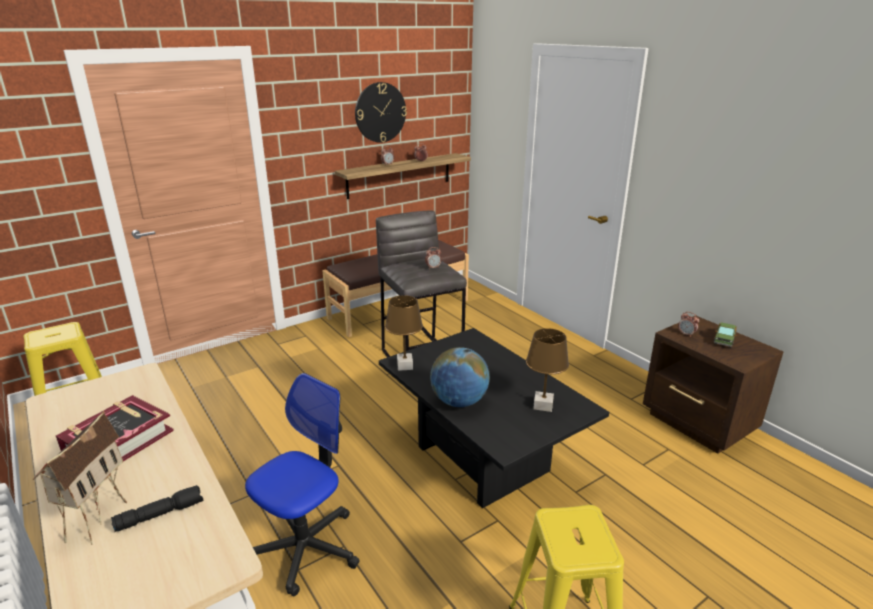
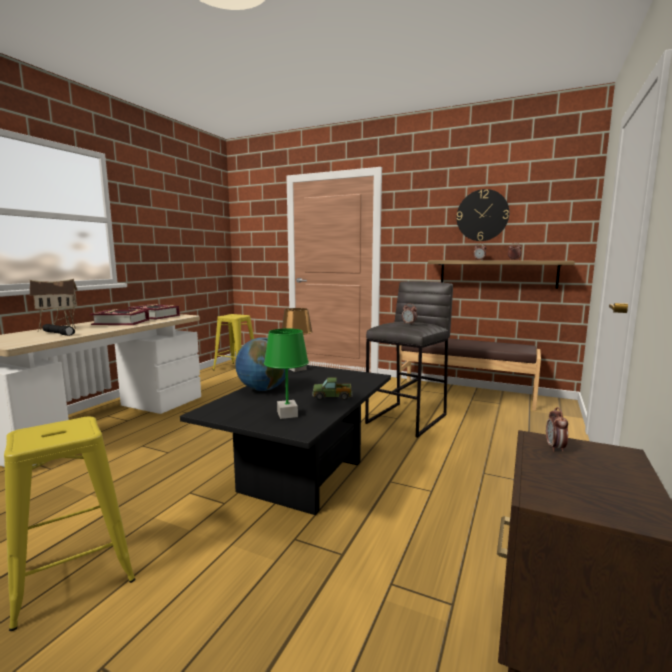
camera: 60 degrees right, 15 degrees down
office chair [245,373,360,596] -> none
brown table lamp [526,328,569,412] -> green table lamp [264,328,309,419]
toy truck [713,322,737,347] -> toy truck moved to [312,377,353,400]
none -> book [128,304,180,320]

